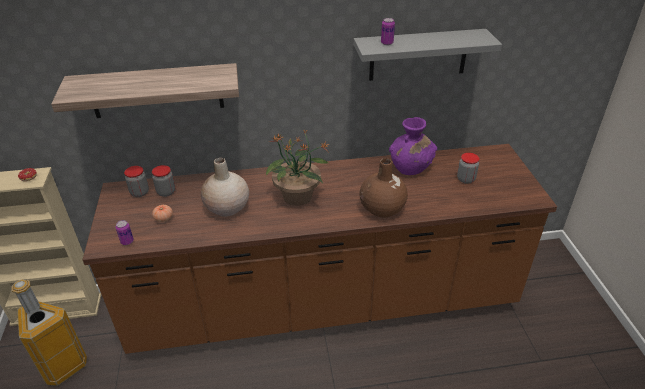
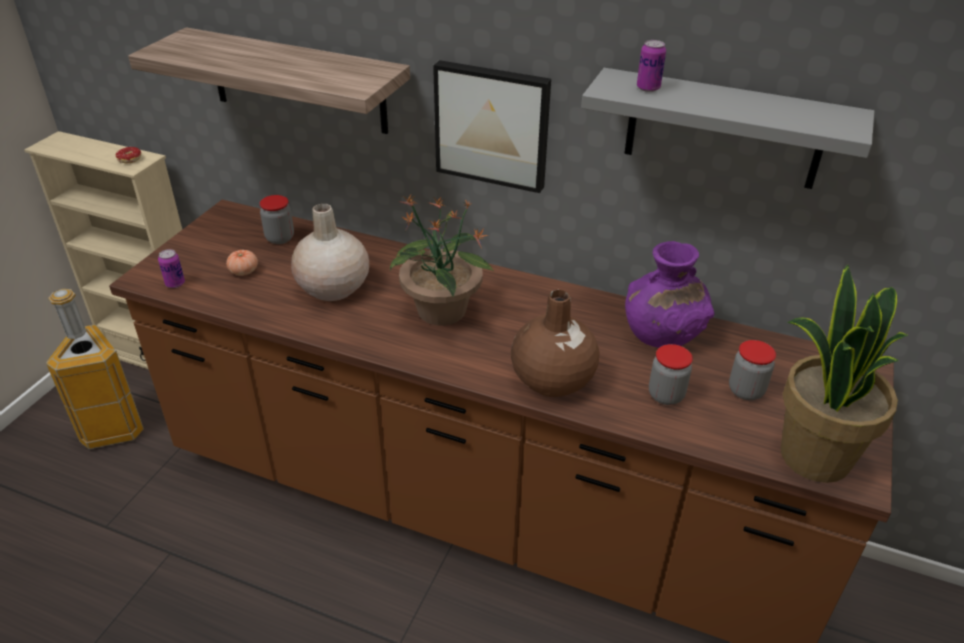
camera: 30 degrees right, 0 degrees up
jar [124,166,149,197] -> jar moved to [649,344,693,405]
none -> picture [433,60,551,193]
none -> potted plant [781,265,908,483]

